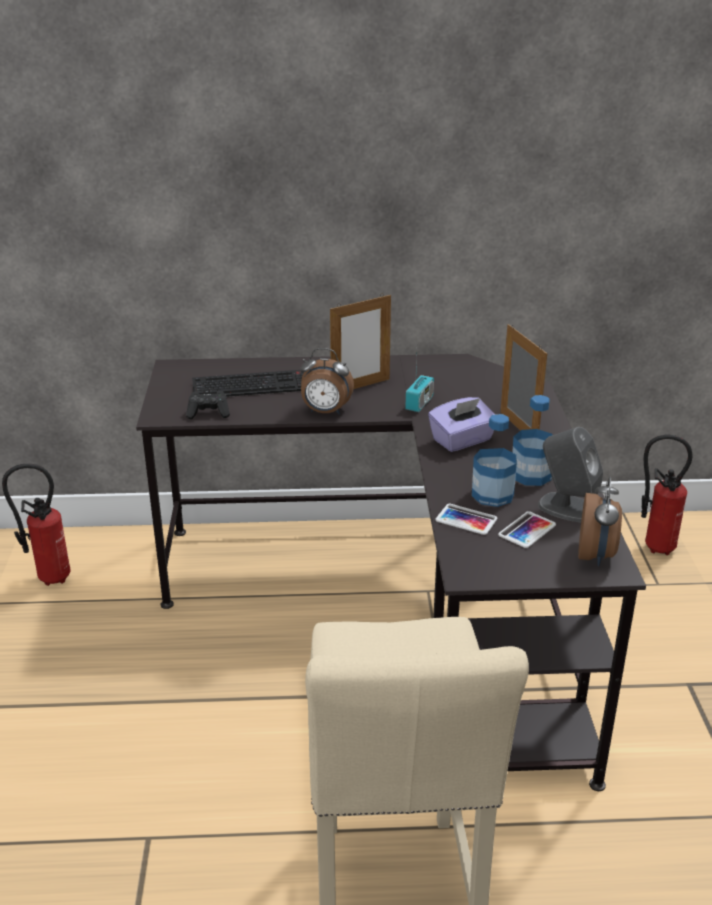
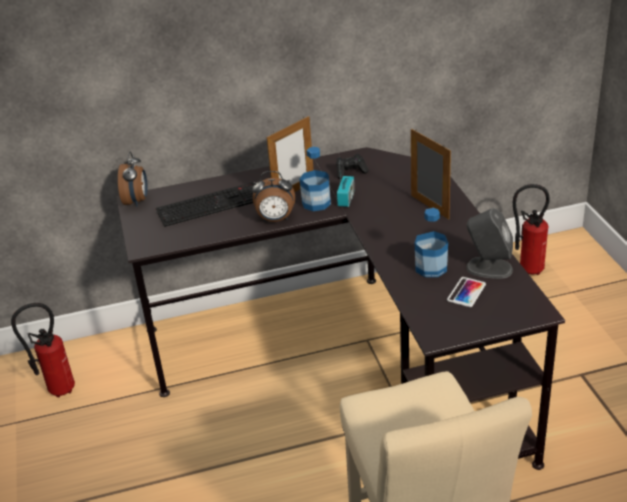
camera: 10 degrees left, 5 degrees up
black game controller [186,391,230,419] -> black game controller moved to [336,154,369,179]
purple tissue box [428,397,495,452] -> none
phone [435,504,498,535] -> none
bottle [512,395,553,486] -> bottle moved to [299,147,331,211]
alarm clock [578,476,622,566] -> alarm clock moved to [118,152,148,207]

